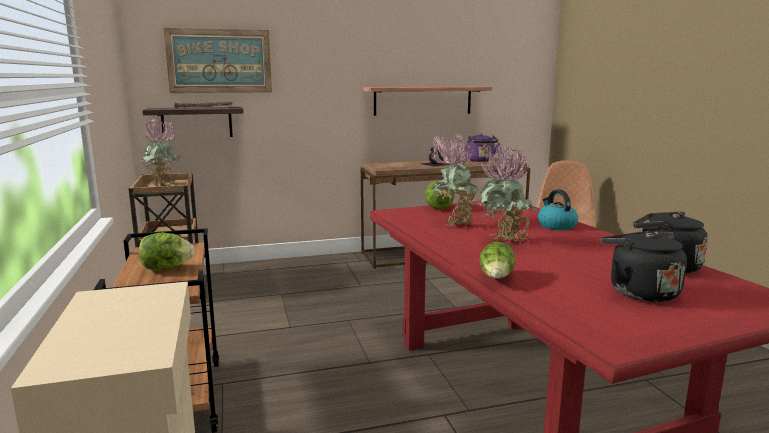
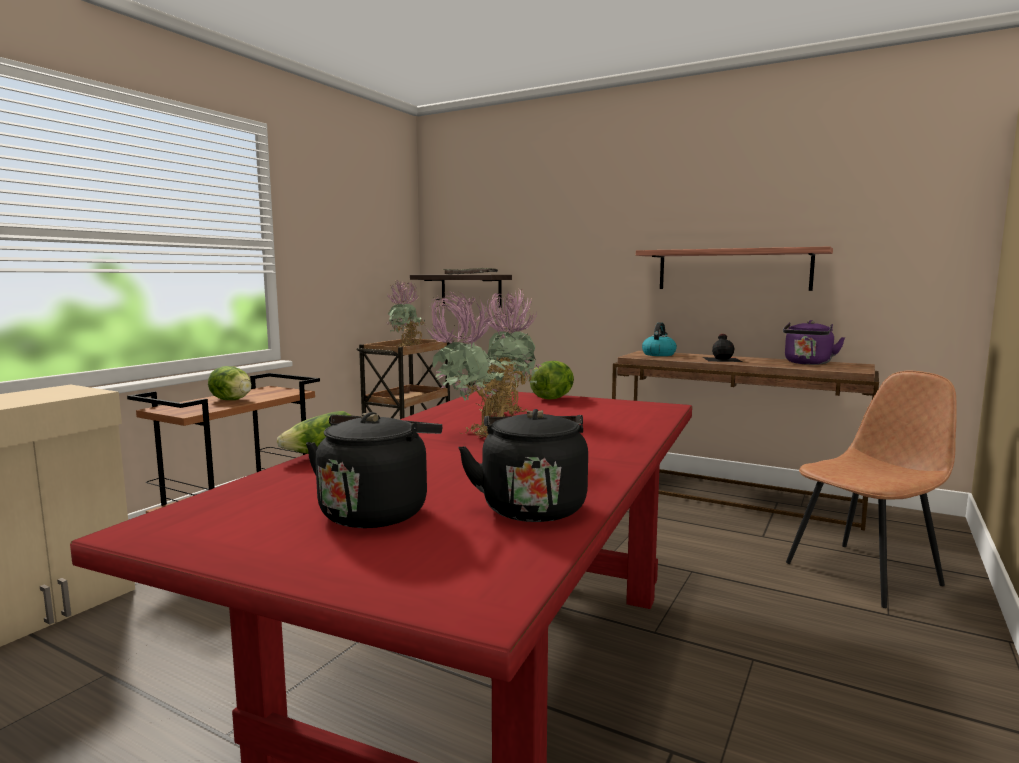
camera: 45 degrees right, 5 degrees down
picture [163,28,272,93] -> none
kettle [538,189,578,230] -> kettle moved to [642,322,677,356]

